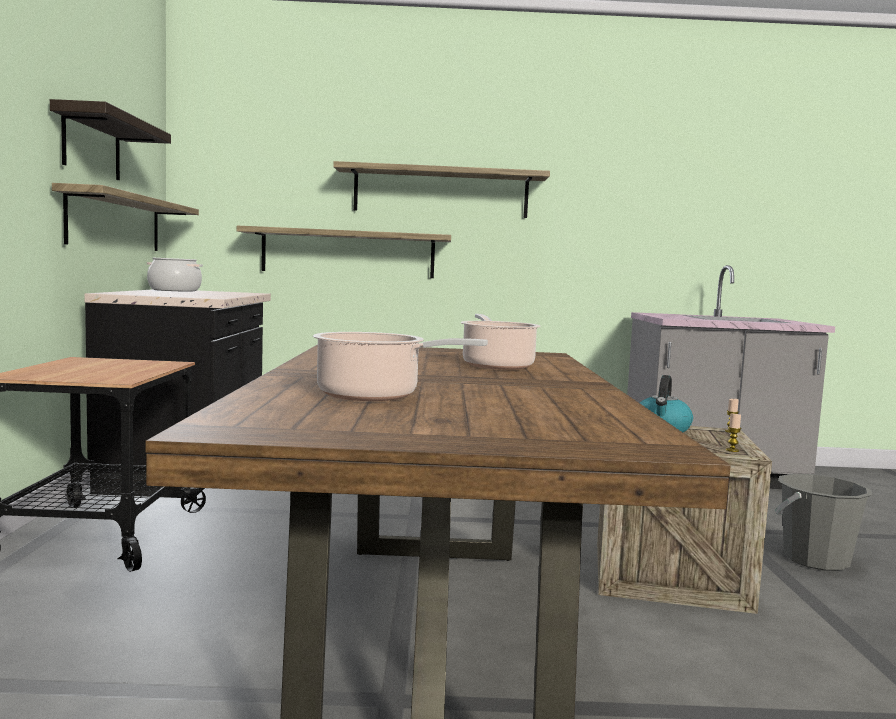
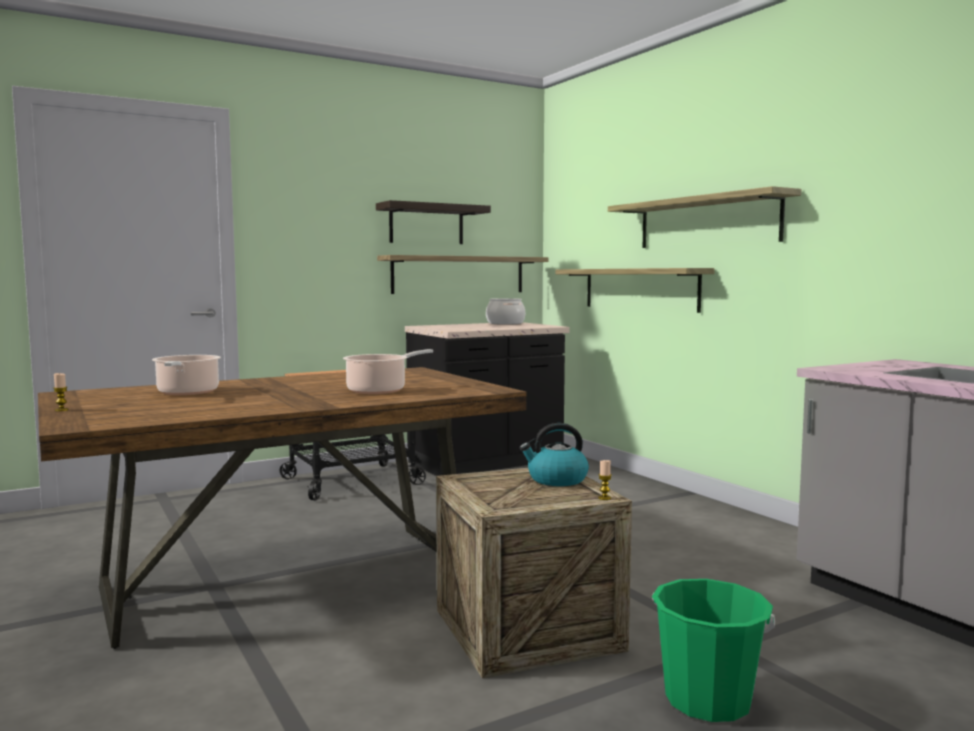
camera: 60 degrees right, 0 degrees up
candle [726,413,741,452] -> candle moved to [53,373,69,411]
grey bucket [775,474,872,571] -> green bucket [652,579,775,722]

